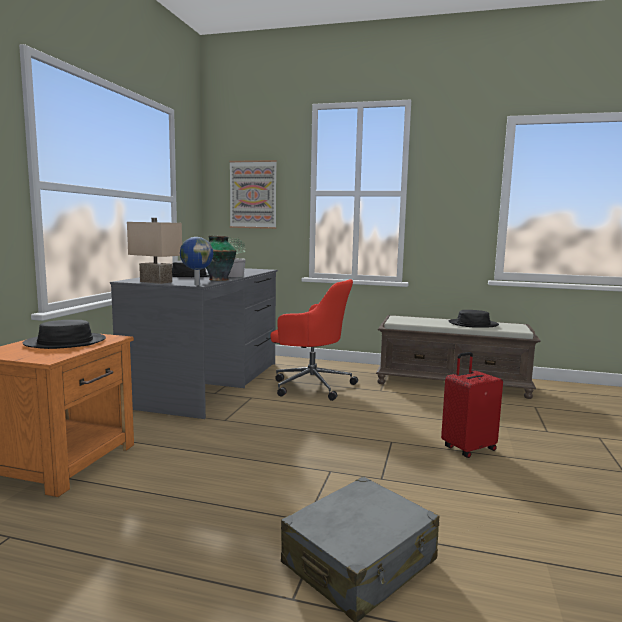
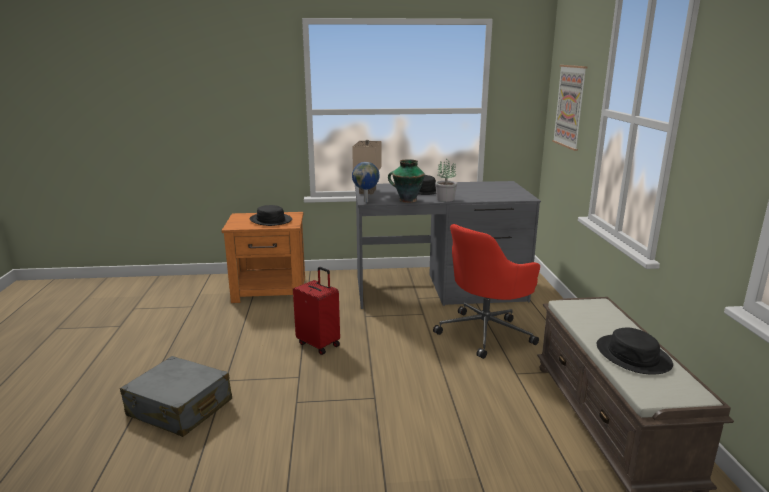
camera: 70 degrees right, 10 degrees up
red office chair [271,279,358,401] -> red office chair turned 45 degrees clockwise [433,224,540,359]
red suitcase [441,352,503,458] -> red suitcase moved to [293,267,340,355]

